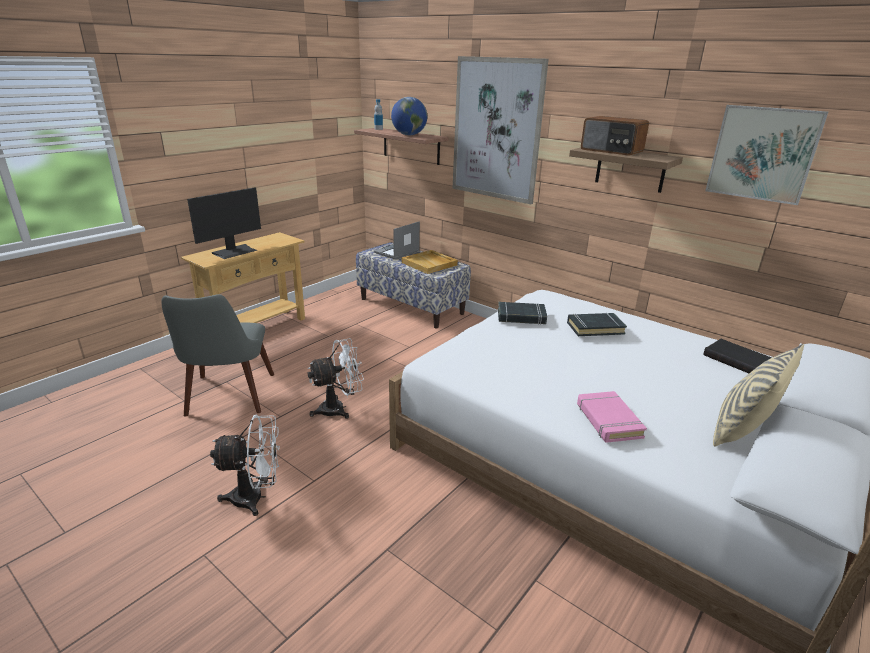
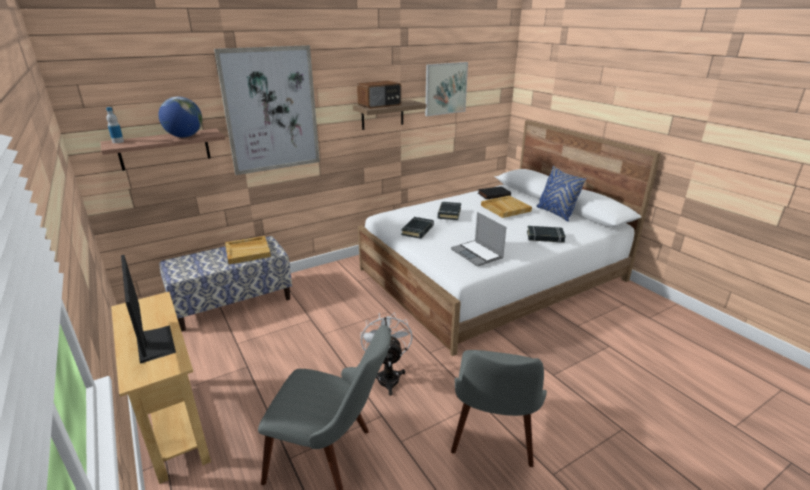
camera: 70 degrees left, 0 degrees up
white fan [210,415,280,516] -> grey chair [451,350,547,467]
laptop [374,221,420,259] -> laptop moved to [451,212,506,267]
pink book [577,391,647,443] -> black book [527,226,566,243]
beige pillow [713,344,804,447] -> blue pillow [536,166,586,221]
none -> beige tray [481,196,532,218]

